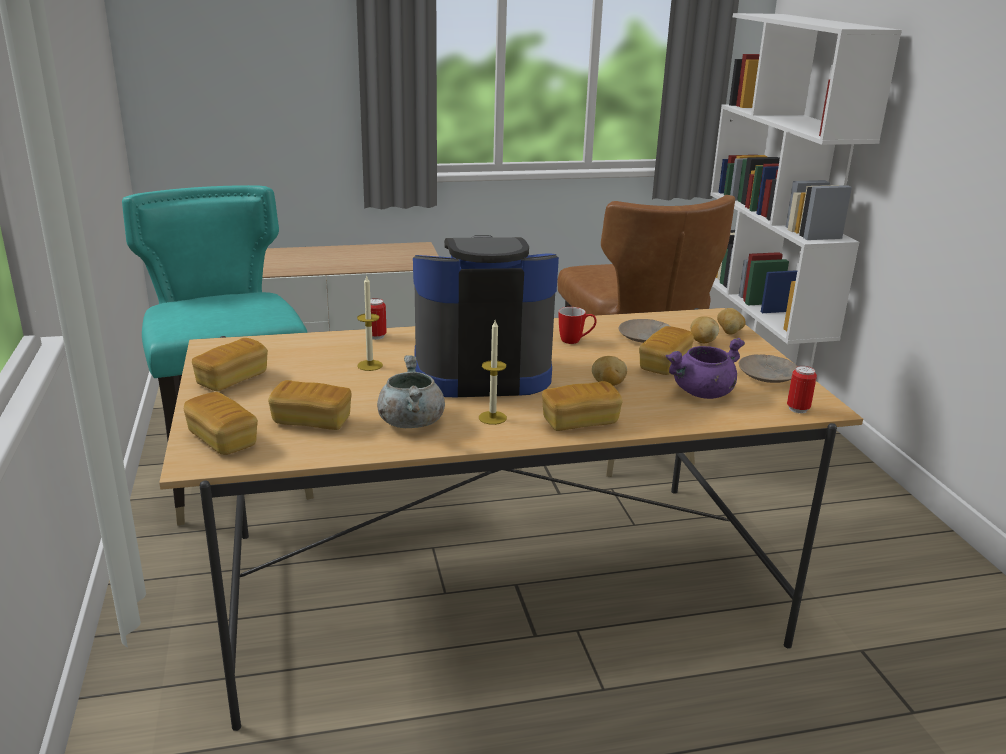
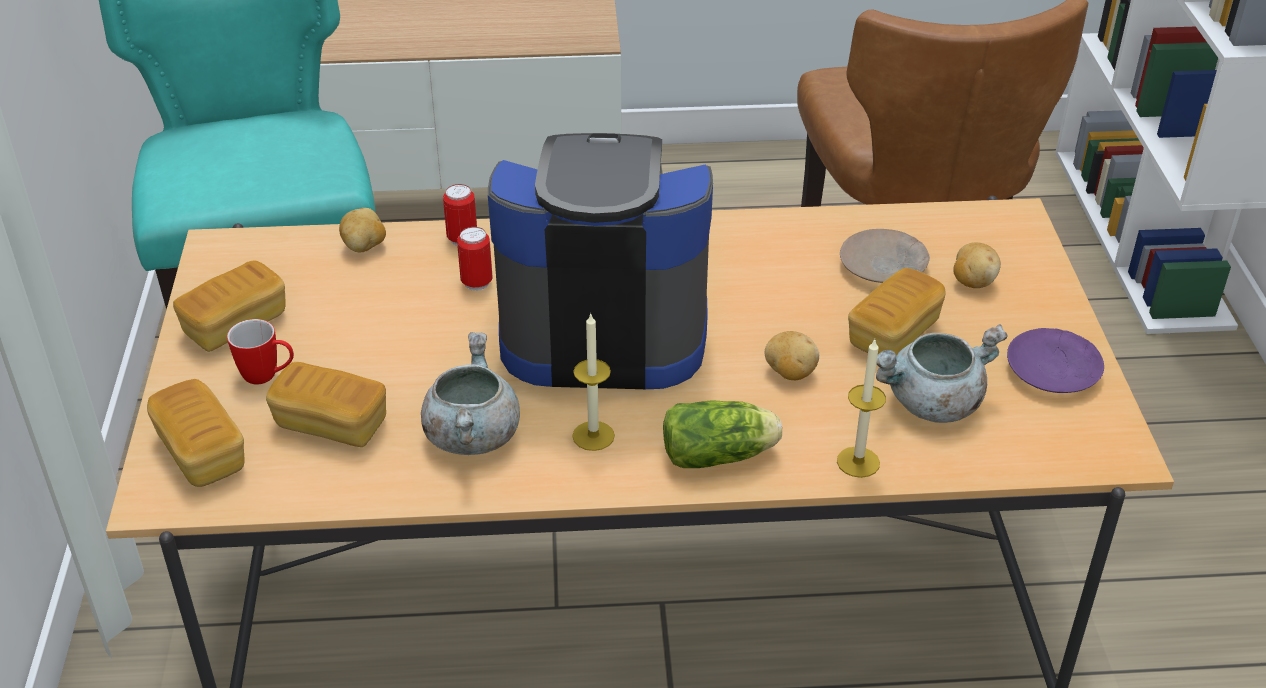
camera: 10 degrees right, 15 degrees up
candle [357,276,383,371] -> candle moved to [837,339,886,478]
bread [542,381,622,431] -> lettuce [663,400,782,468]
mug [559,307,597,344] -> mug moved to [227,319,294,384]
purple cooking pot [666,338,745,399] -> grey cooking pot [876,324,1008,423]
potato [717,308,746,334] -> potato moved to [339,208,386,252]
beige plate [739,354,797,383] -> purple plate [1007,328,1104,393]
can [787,366,817,413] -> can moved to [457,227,492,291]

